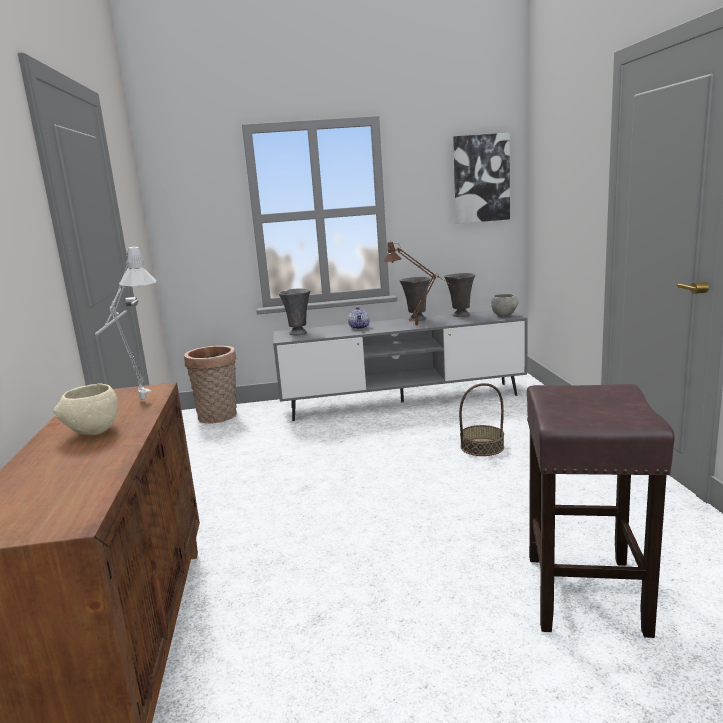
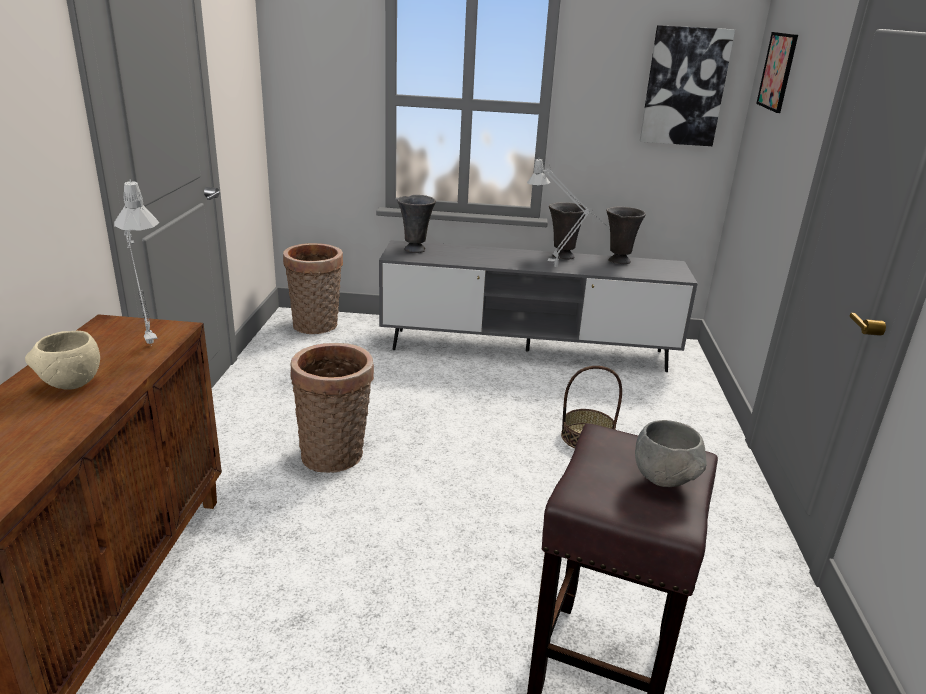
camera: 10 degrees right, 10 degrees up
teapot [348,307,370,329] -> none
brown table lamp [384,242,452,325] -> grey table lamp [527,159,610,267]
grey bowl [491,294,518,316] -> grey bowl moved to [635,420,707,487]
none -> basket [290,343,374,473]
none -> picture [756,32,798,113]

